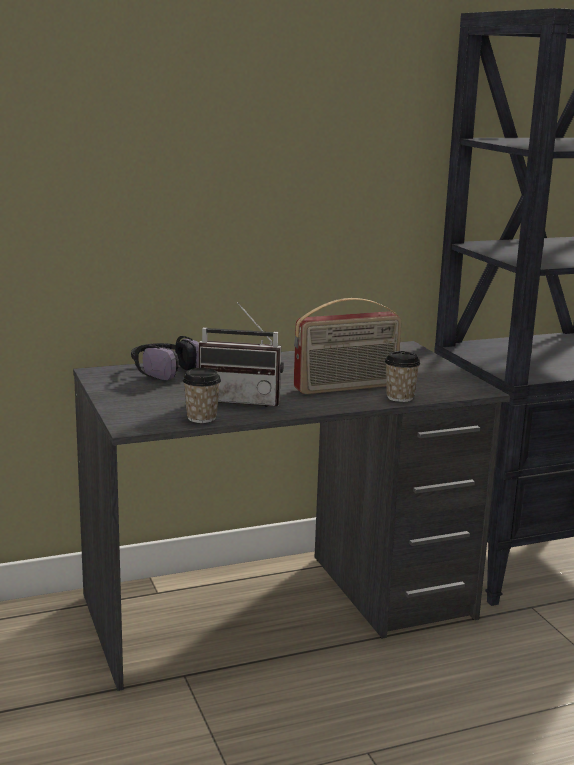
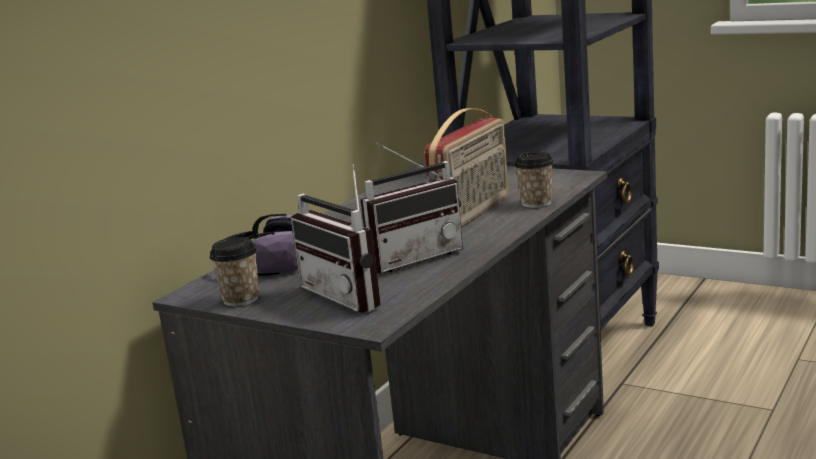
camera: 35 degrees left, 0 degrees up
cup [183,368,221,423] -> cup moved to [210,237,259,307]
none -> radio [291,164,381,313]

